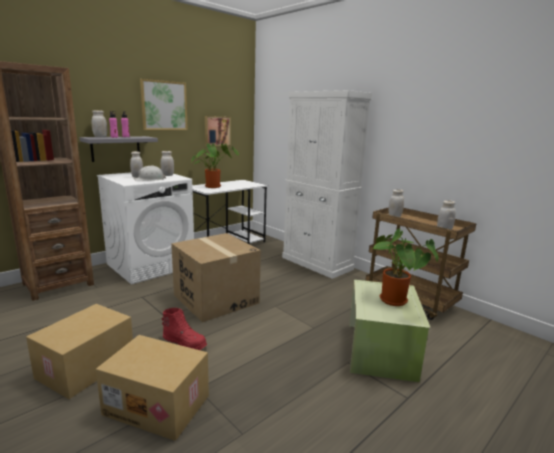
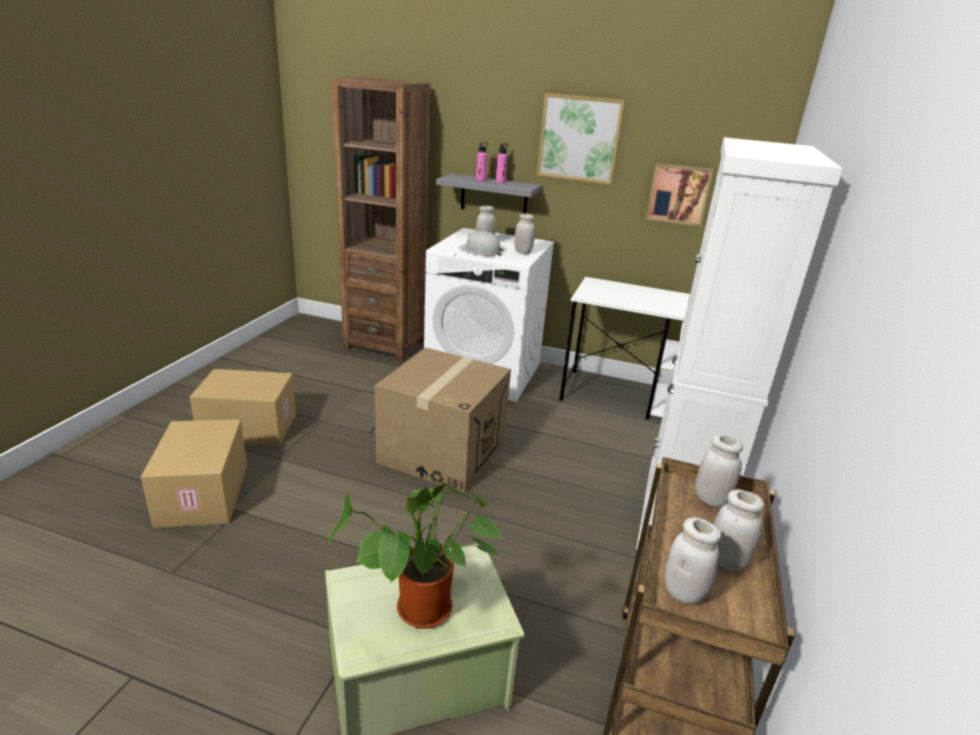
camera: 60 degrees right, 10 degrees up
white jar [92,110,107,137] -> white jar moved to [713,490,764,571]
red boot [162,308,207,350] -> none
potted plant [191,143,239,188] -> none

